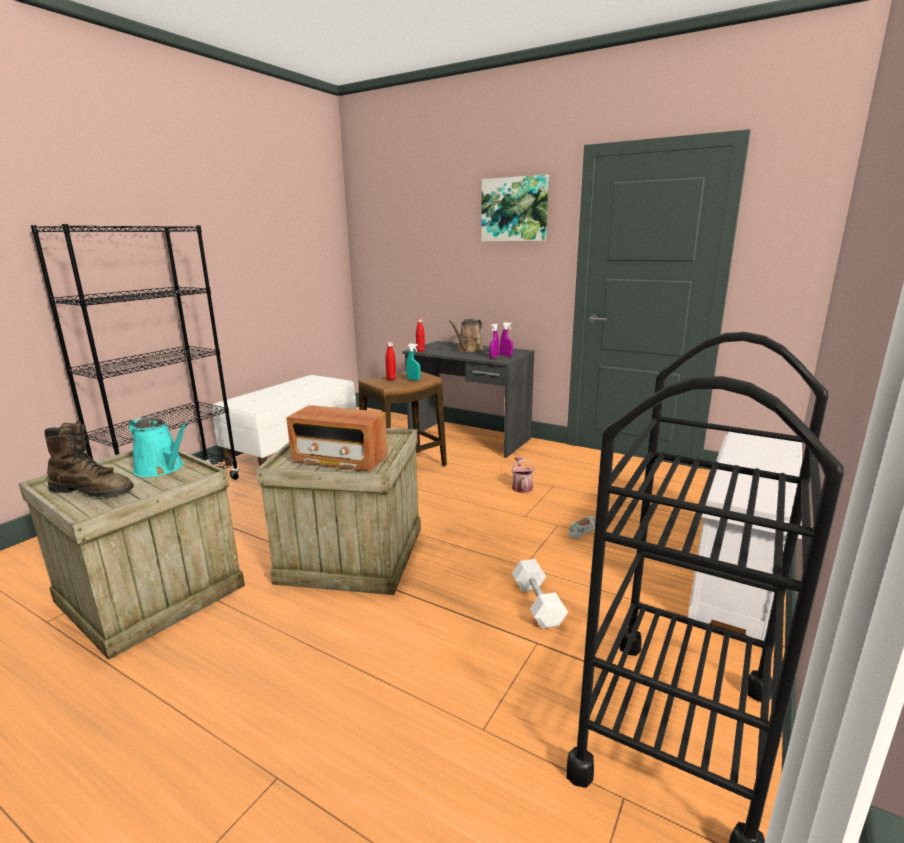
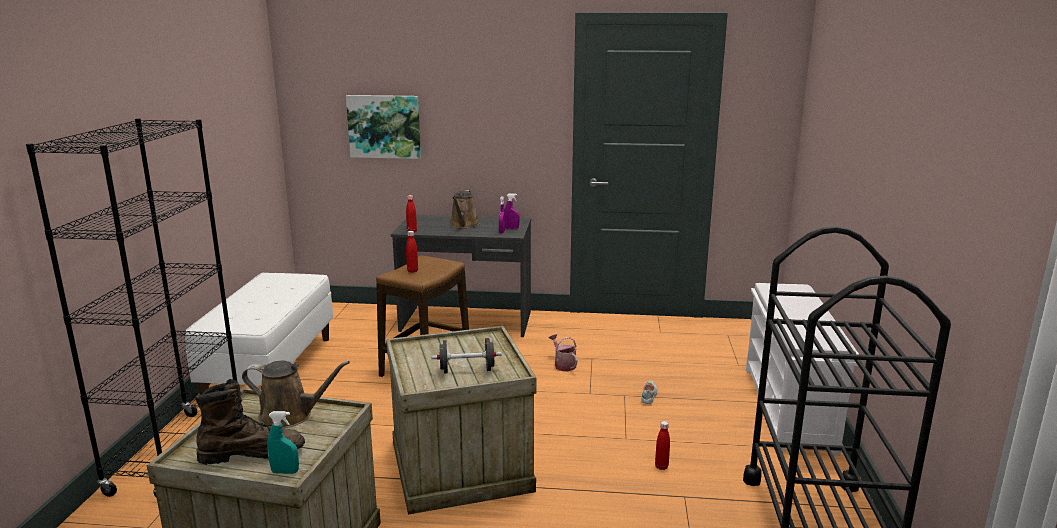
camera: 25 degrees left, 0 degrees up
turquoise watering can [129,417,188,477] -> brown watering can [242,361,350,428]
radio [286,405,388,471] -> black dumbbell [432,338,502,374]
turquoise spray bottle [406,343,421,380] -> turquoise spray bottle moved to [267,411,299,474]
picture [481,175,549,241] -> picture moved to [346,95,421,159]
white dumbbell [512,559,568,629] -> red bottle [655,421,670,470]

